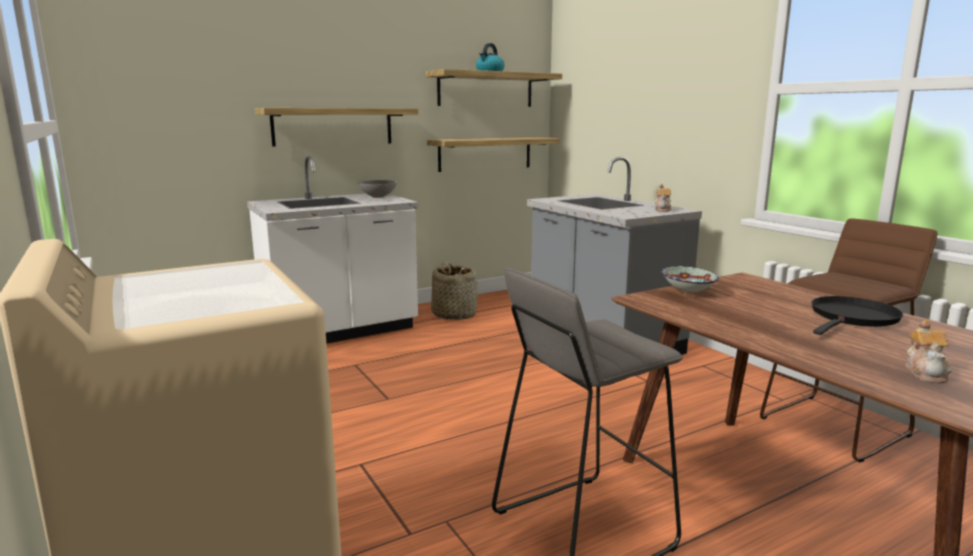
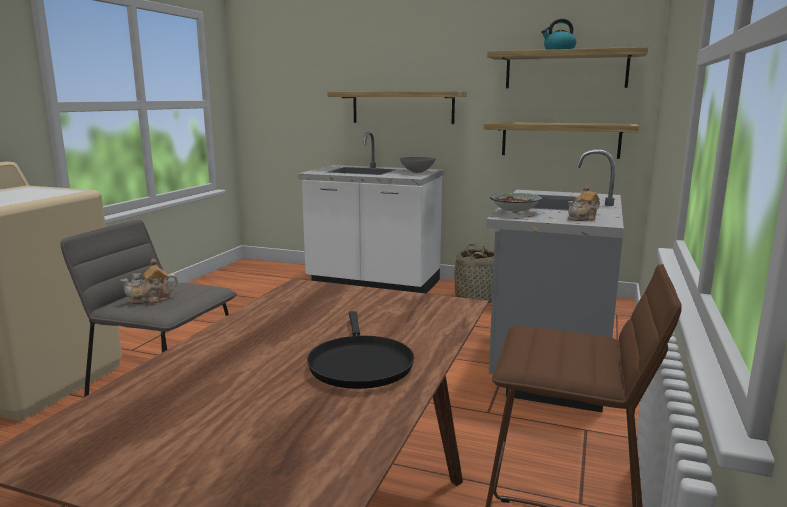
camera: 50 degrees right, 0 degrees up
bowl [661,266,719,293] -> bowl moved to [490,193,543,214]
black frying pan [812,296,903,335] -> black frying pan turned 75 degrees clockwise [307,311,414,389]
teapot [905,320,951,383] -> teapot moved to [120,258,178,304]

